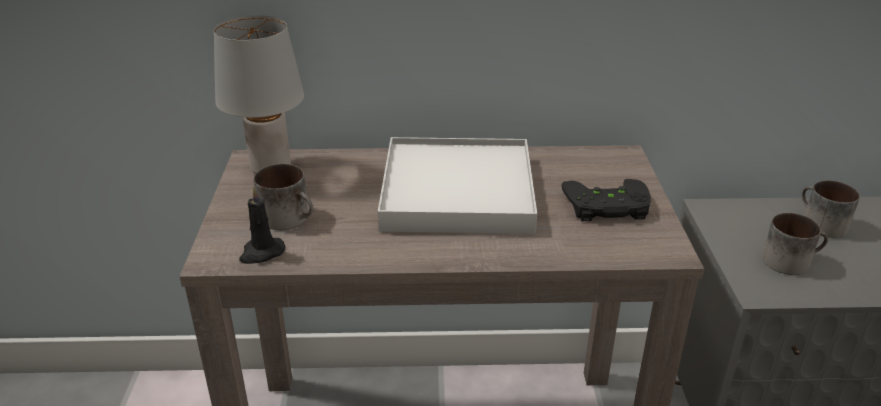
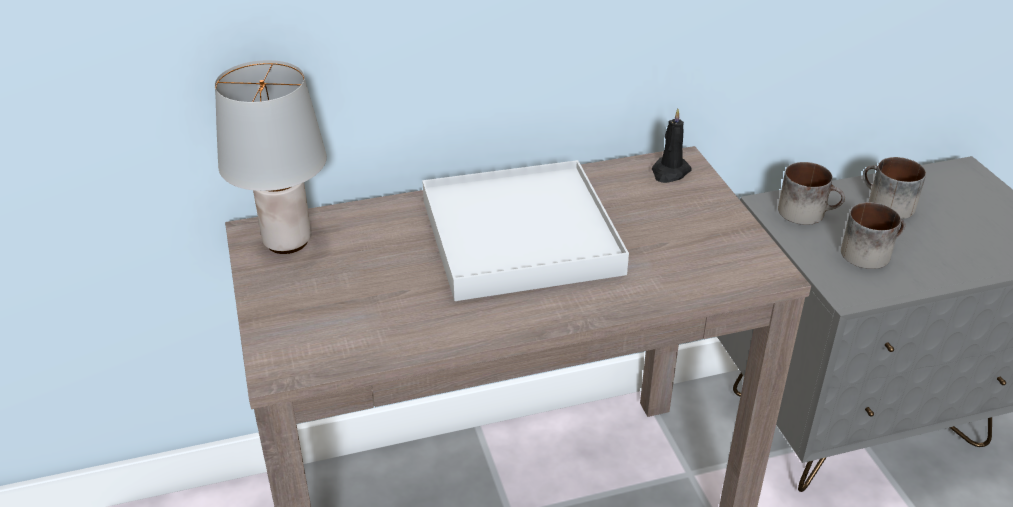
camera: 15 degrees left, 5 degrees up
black candle [239,187,285,264] -> black candle moved to [652,109,692,183]
mug [254,164,314,230] -> mug moved to [778,162,845,225]
black game controller [562,179,650,221] -> none

